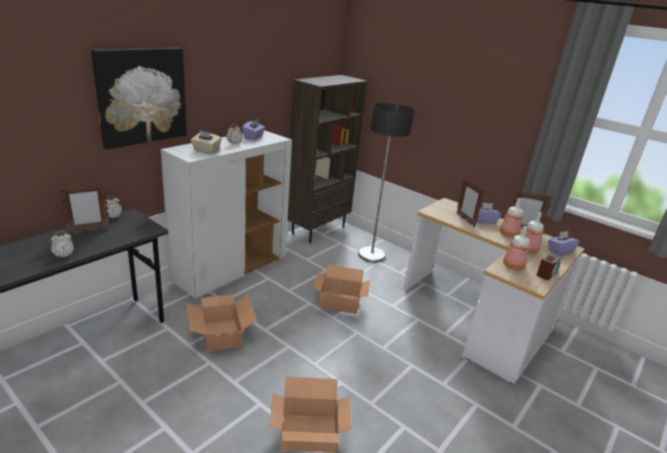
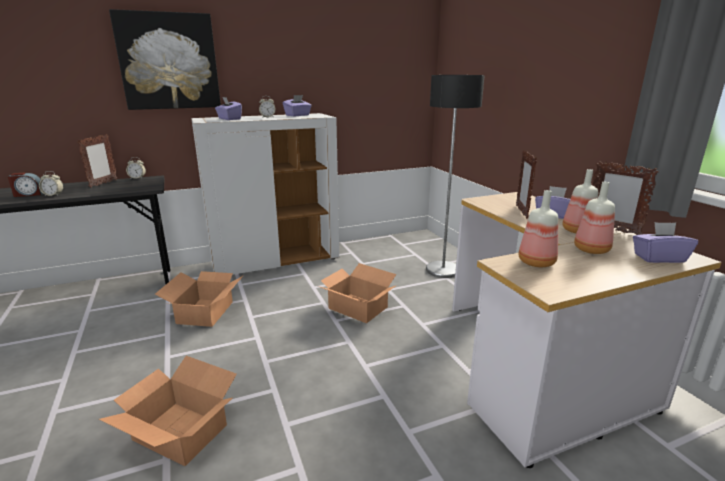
camera: 30 degrees right, 5 degrees down
picture frame [59,182,110,233] -> picture frame turned 75 degrees counterclockwise [77,134,117,188]
beige tissue box [191,130,222,153] -> purple tissue box [215,97,242,120]
brown bookcase [288,75,367,243] -> none
alarm clock [537,254,561,280] -> alarm clock moved to [8,173,43,197]

